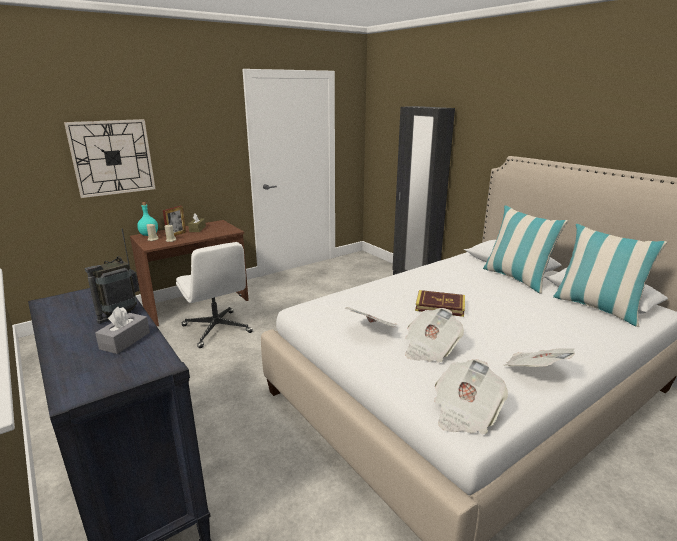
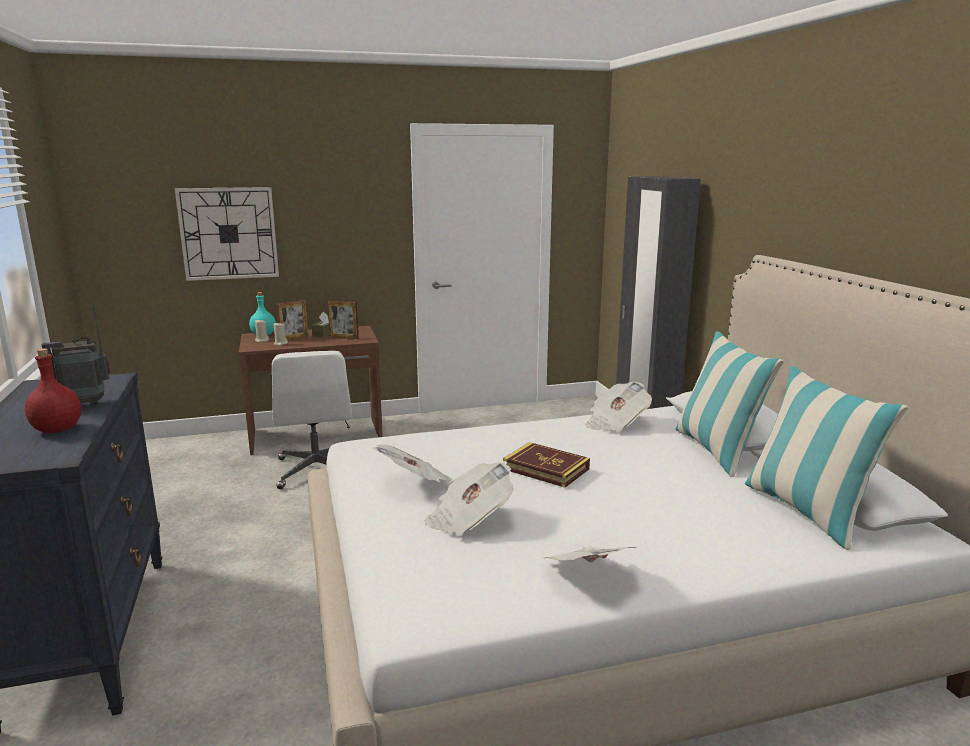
camera: 20 degrees right, 5 degrees down
grey tissue box [95,307,150,354] -> red bottle [25,348,81,433]
newspaper [434,359,508,434] -> newspaper moved to [585,382,652,432]
none -> picture frame [328,301,359,339]

